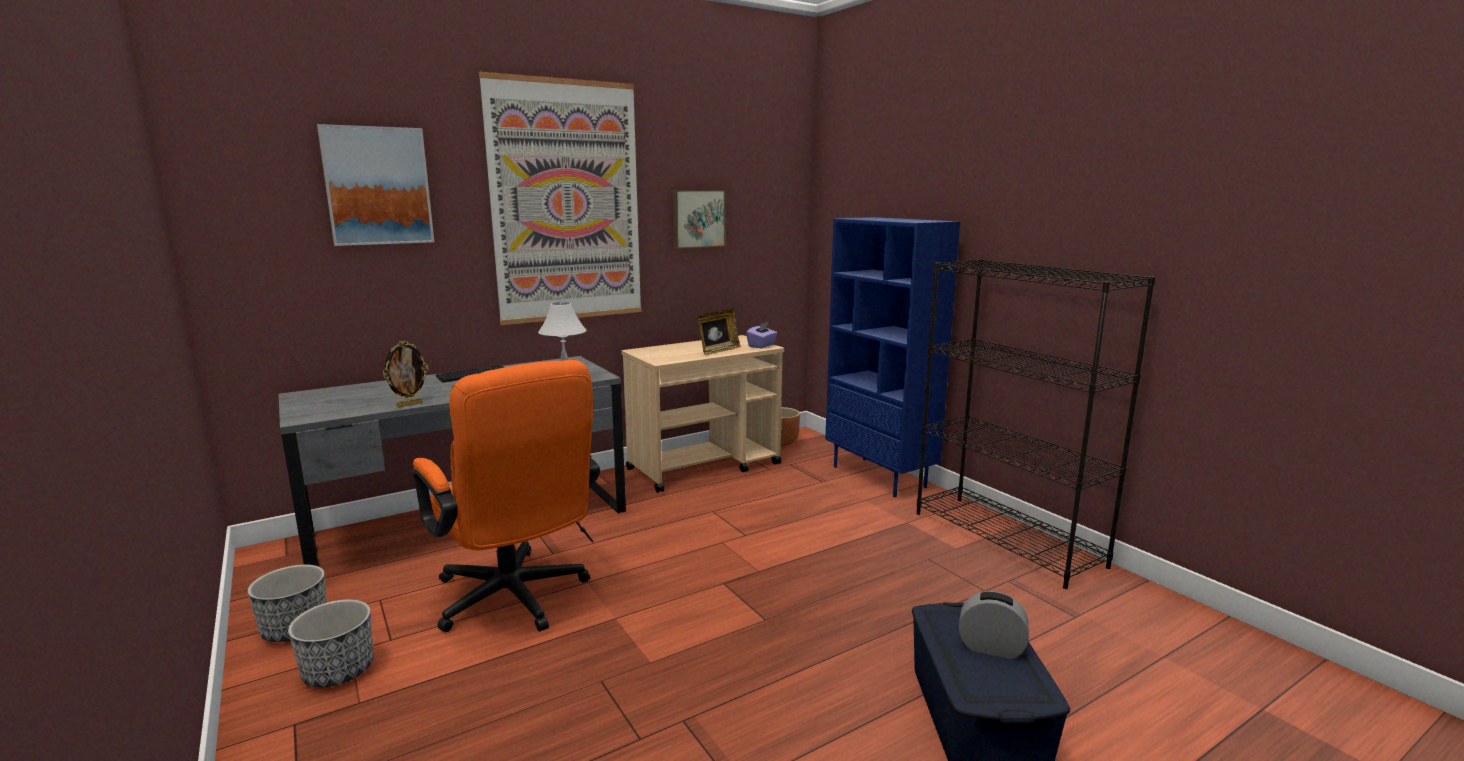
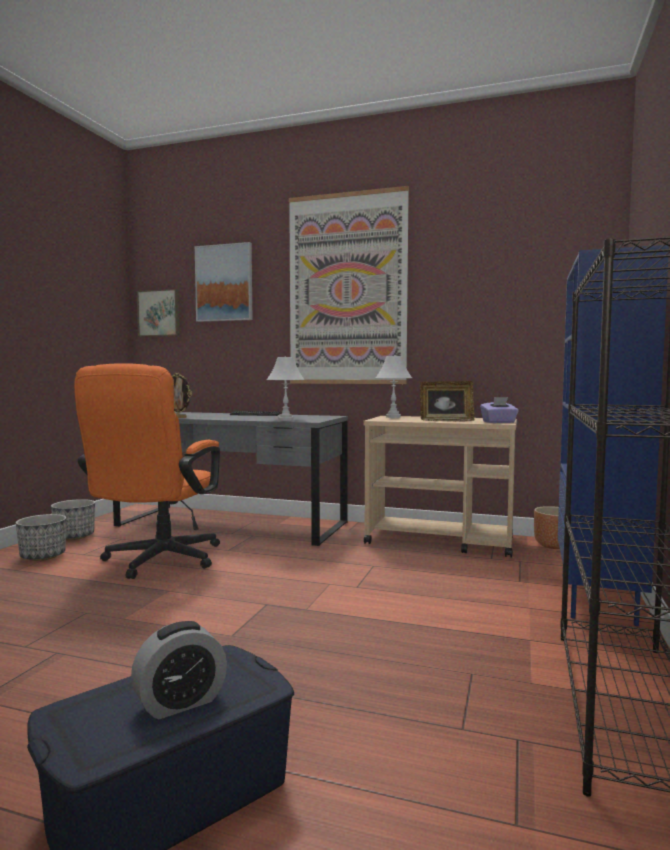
camera: 50 degrees right, 10 degrees down
picture [673,190,726,249] -> picture moved to [137,289,180,337]
alarm clock [959,591,1029,659] -> alarm clock turned 75 degrees clockwise [131,621,227,719]
none -> white table lamp [376,356,412,418]

